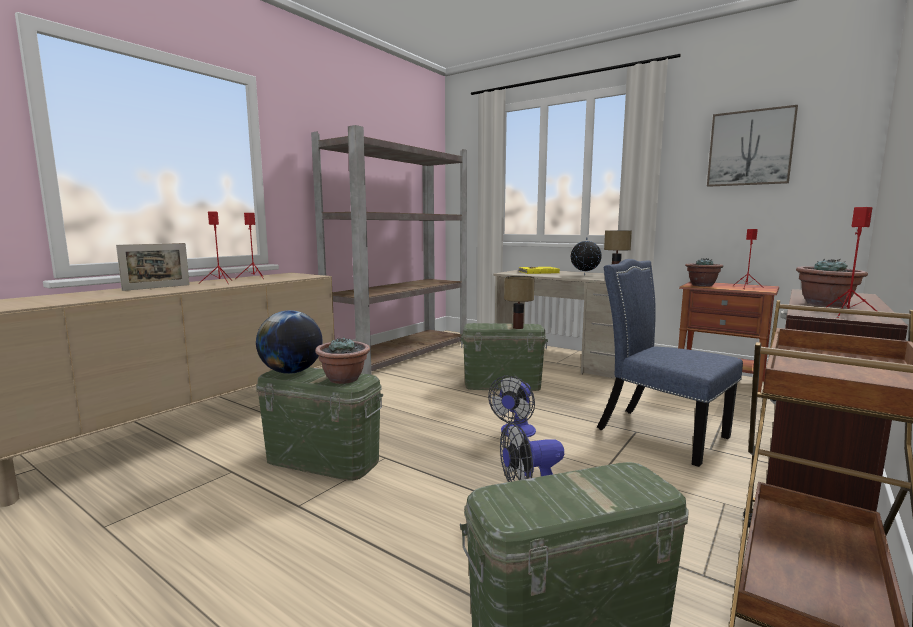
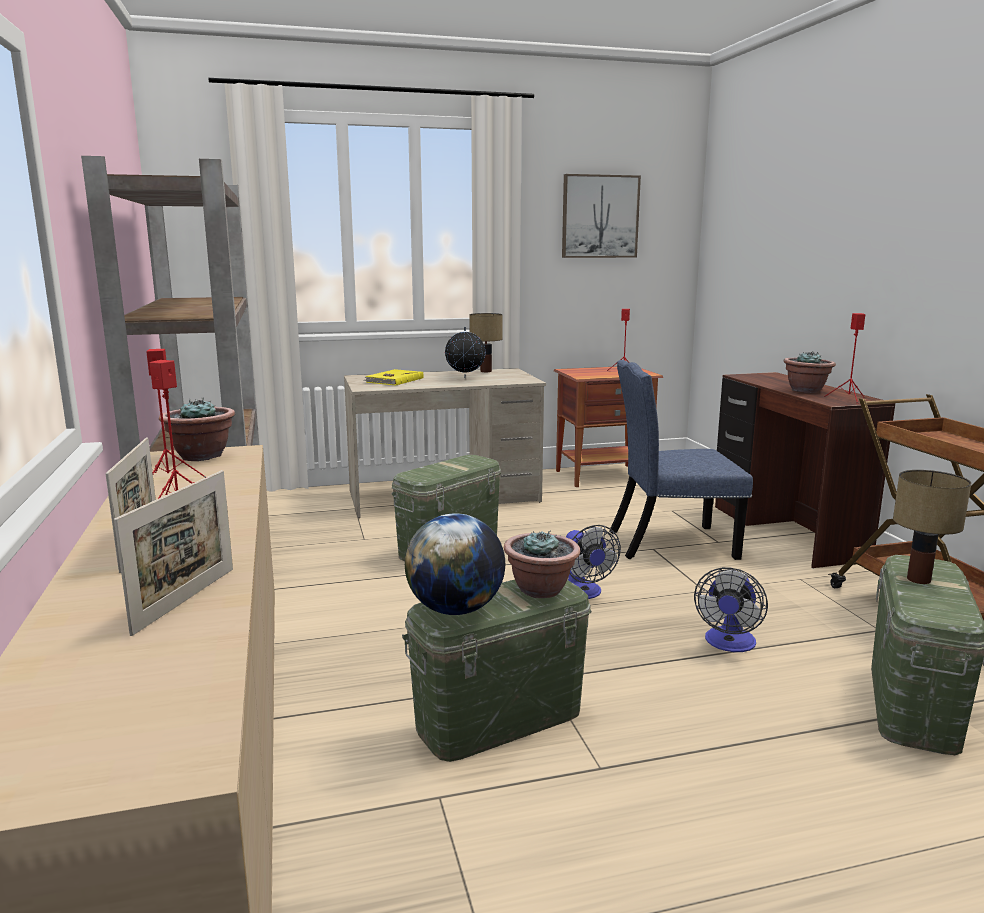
camera: 50 degrees left, 5 degrees up
table lamp [504,276,534,329] -> table lamp moved to [893,470,971,584]
potted plant [685,258,723,286] -> potted plant moved to [159,398,235,461]
none -> picture frame [114,470,233,636]

